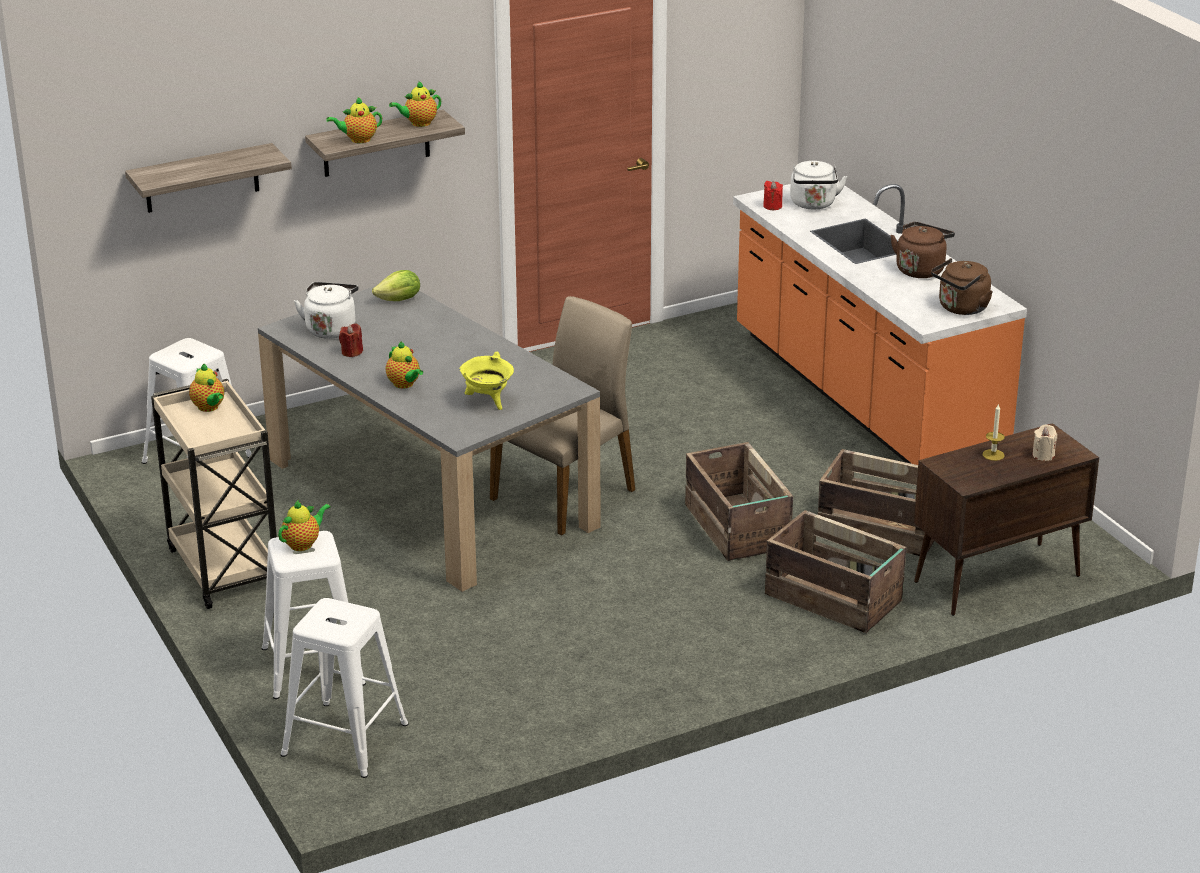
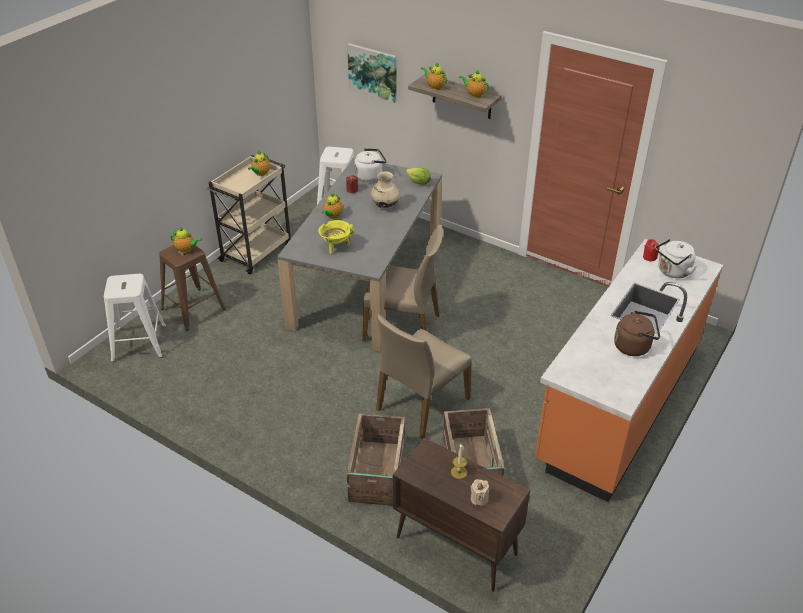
camera: 60 degrees right, 10 degrees up
shelf [125,143,292,213] -> picture [347,43,397,103]
white stool [262,531,366,699] -> brown stool [159,245,226,331]
crate [685,442,793,561] -> beige chair [376,314,471,439]
brown kettle [931,258,993,315] -> none
none -> beige vase [370,171,400,209]

